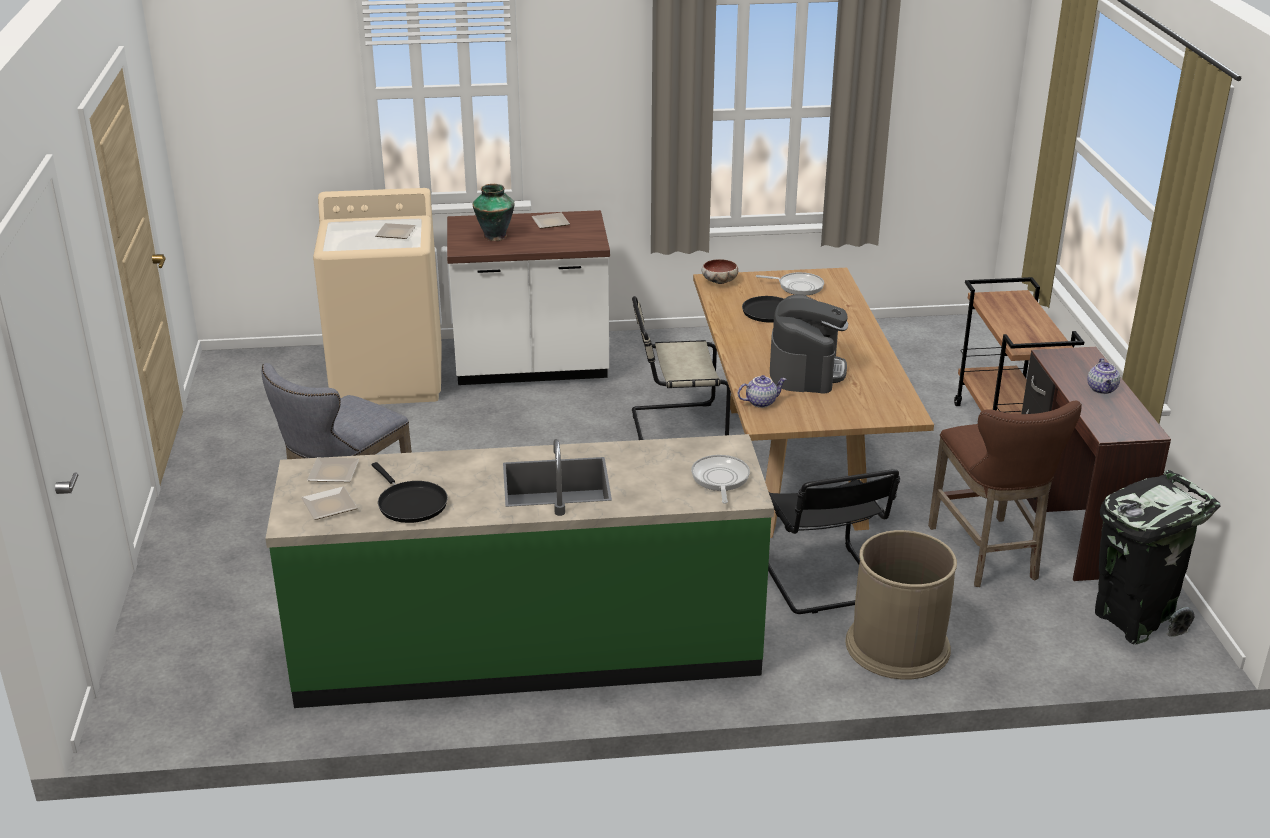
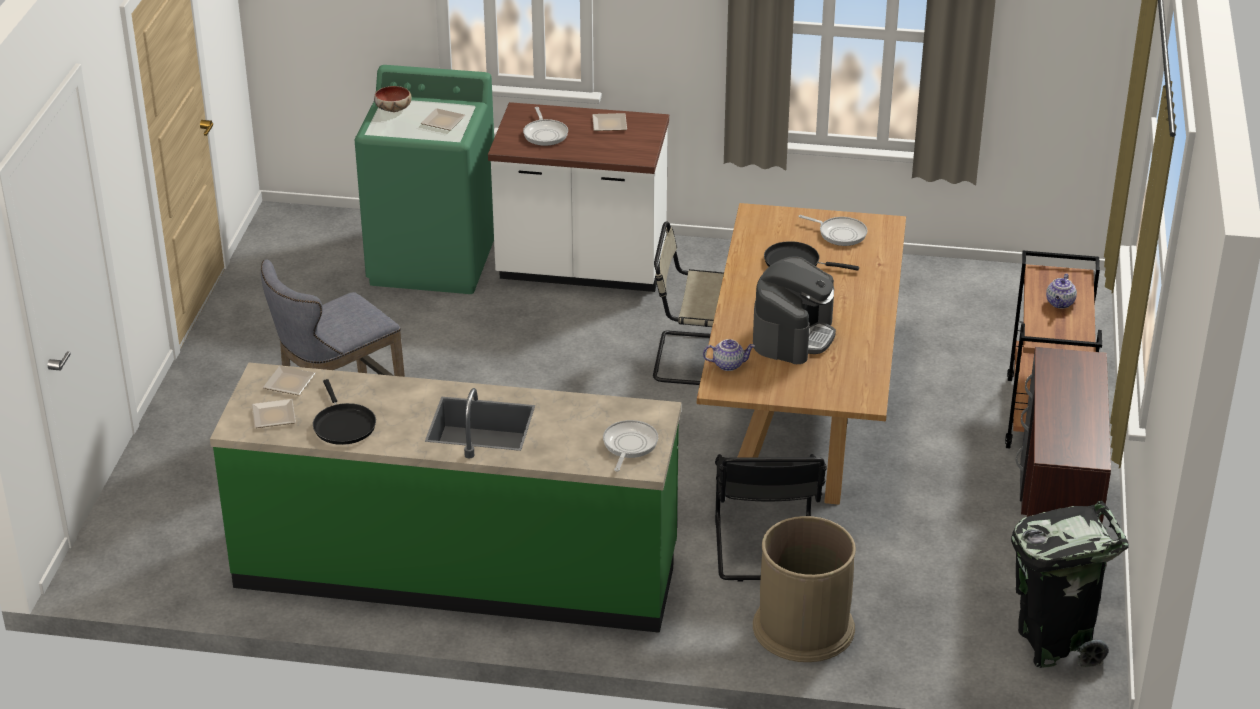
camera: 15 degrees right, 5 degrees up
beige washing machine [313,188,442,404] -> green washing machine [355,65,494,294]
vase [473,184,515,241] -> frying pan [523,107,568,146]
bowl [702,259,738,284] -> bowl moved to [374,86,412,112]
brown stool [928,401,1082,587] -> none
teapot [1087,358,1120,394] -> teapot moved to [1046,273,1077,308]

